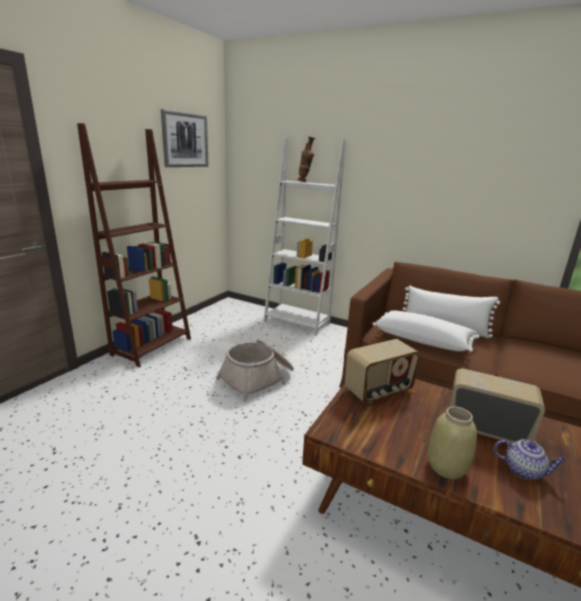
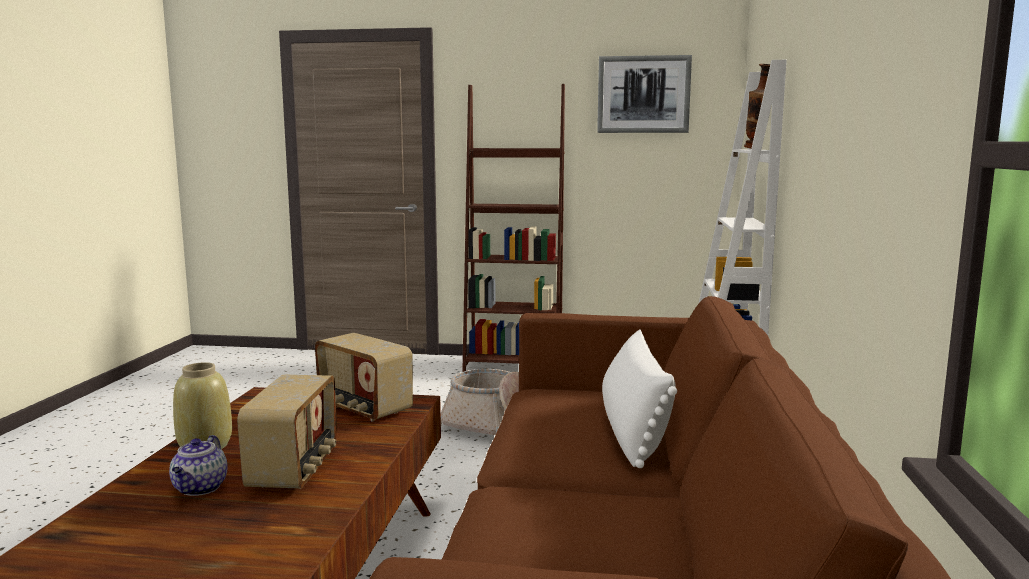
camera: 70 degrees right, 10 degrees down
white pillow [373,310,480,352] -> none

